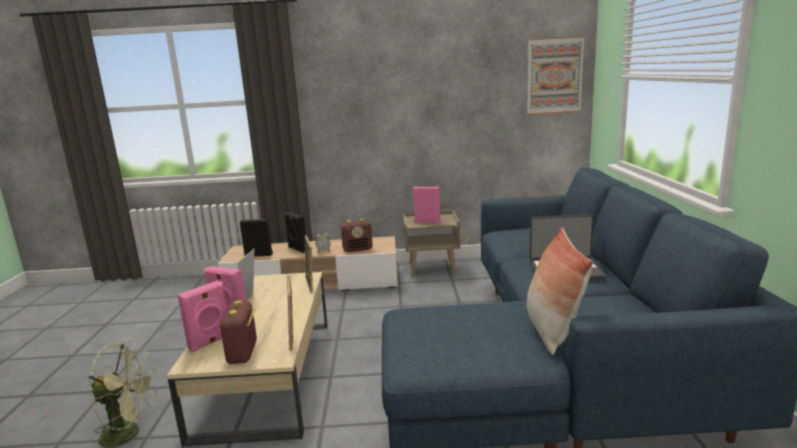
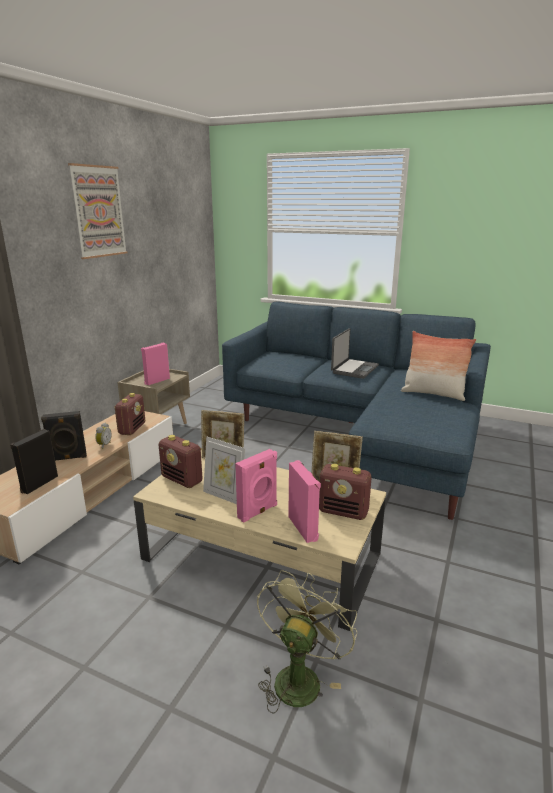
camera: 65 degrees left, 5 degrees up
picture [527,36,585,115] -> picture moved to [68,163,127,259]
none -> radio [159,435,202,488]

